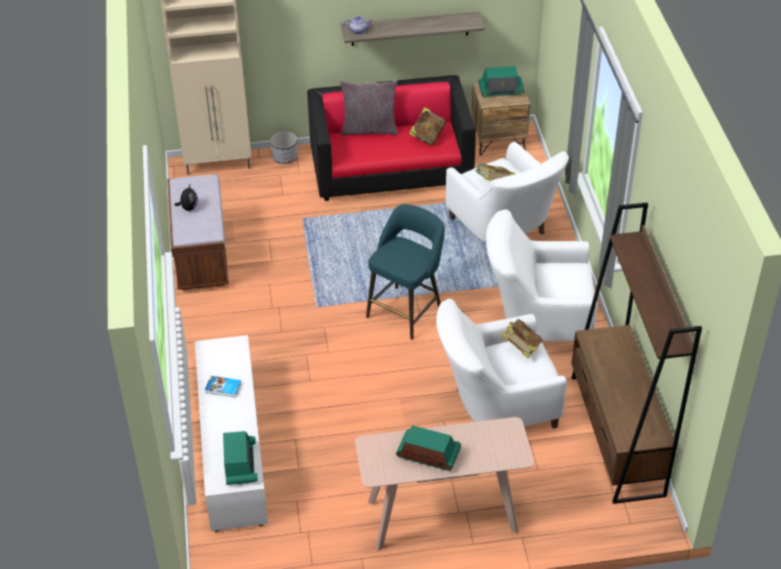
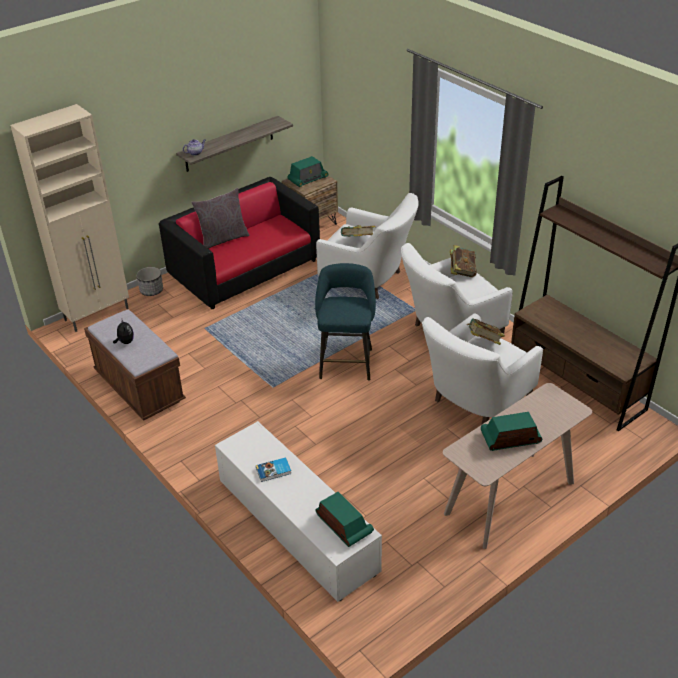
camera: 30 degrees left, 5 degrees down
book [409,107,446,146] -> book moved to [450,245,477,277]

